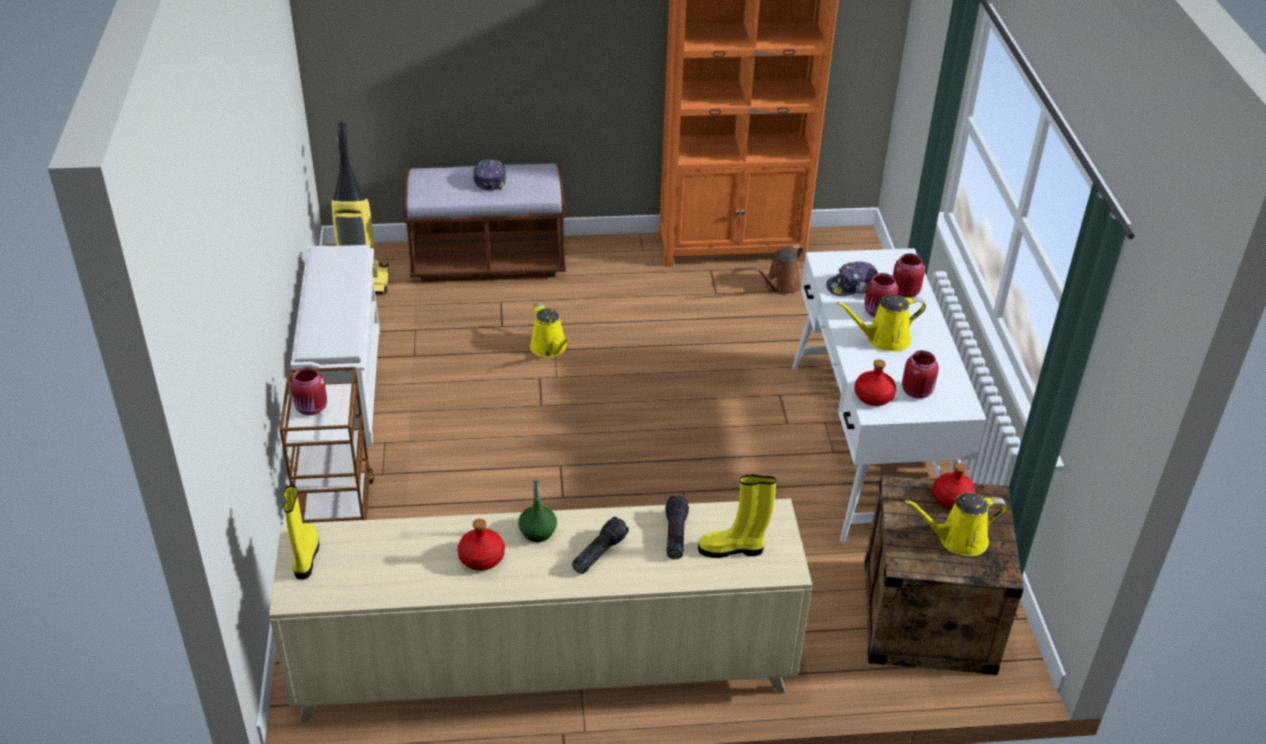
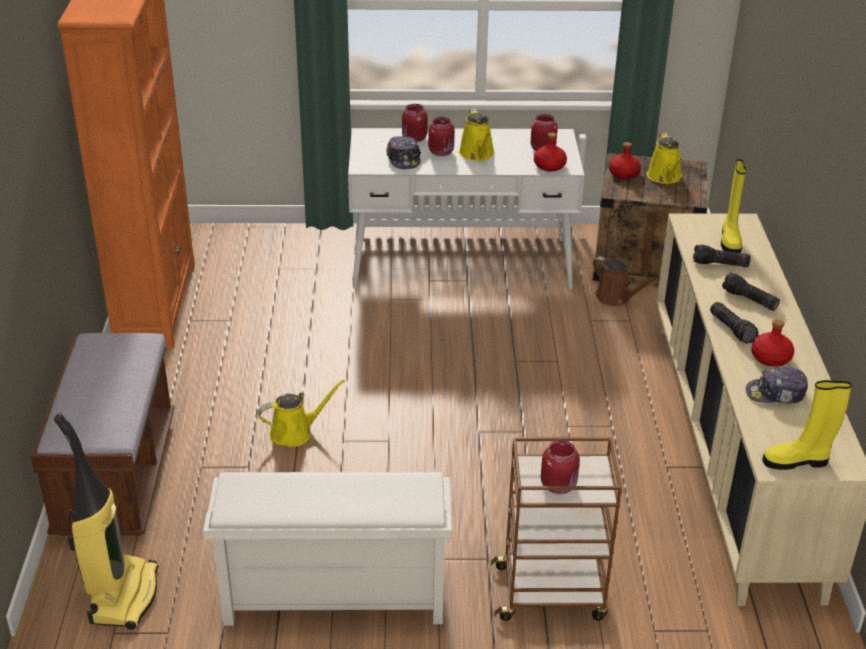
camera: 85 degrees left, 5 degrees down
cap [473,159,506,190] -> cap moved to [746,366,808,404]
green bottle [518,478,557,542] -> flashlight [710,302,759,344]
brown watering can [755,245,803,295] -> brown watering can moved to [593,256,658,306]

